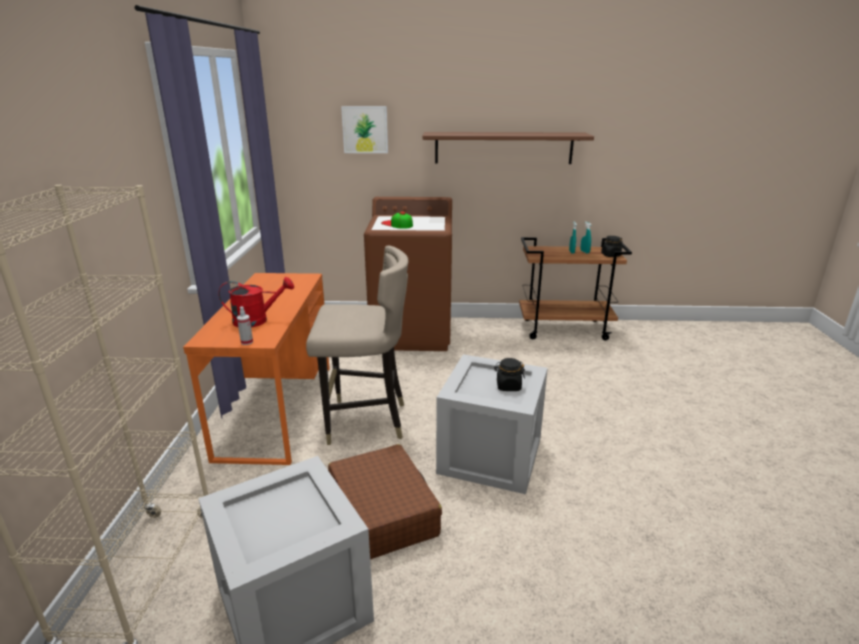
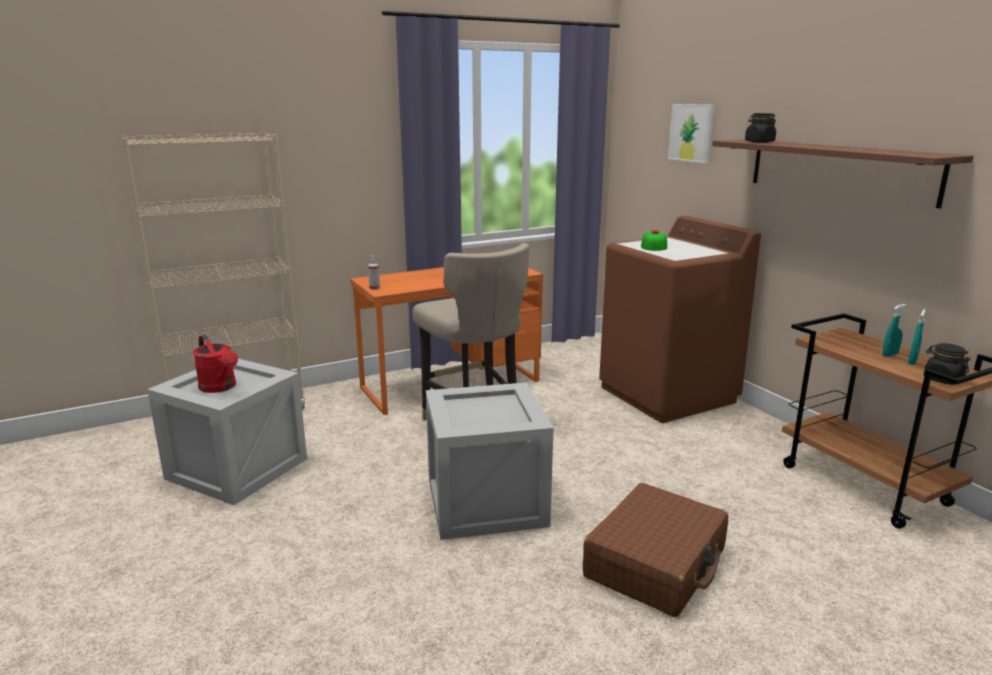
camera: 60 degrees right, 5 degrees down
red watering can [219,277,294,328] -> red watering can moved to [193,335,238,393]
brown suitcase [328,444,442,559] -> brown suitcase moved to [583,483,728,617]
black jar [494,358,525,391] -> black jar moved to [745,113,776,143]

